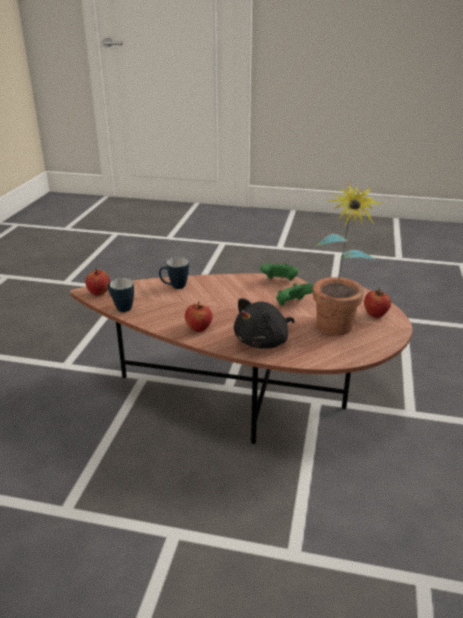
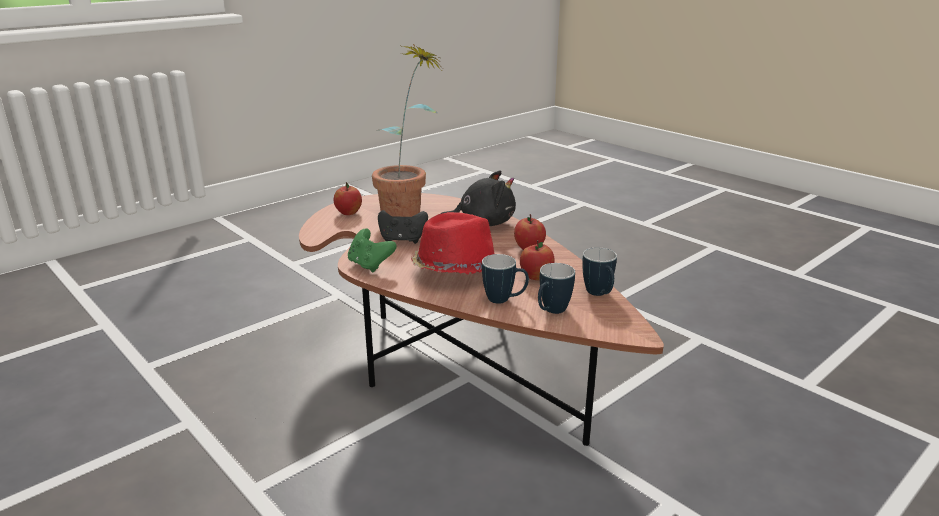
camera: 145 degrees left, 5 degrees down
apple [85,268,110,296] -> apple moved to [520,240,555,280]
green game controller [276,283,314,305] -> black game controller [378,210,428,244]
none -> red hat [411,212,494,274]
none -> mug [538,263,575,314]

